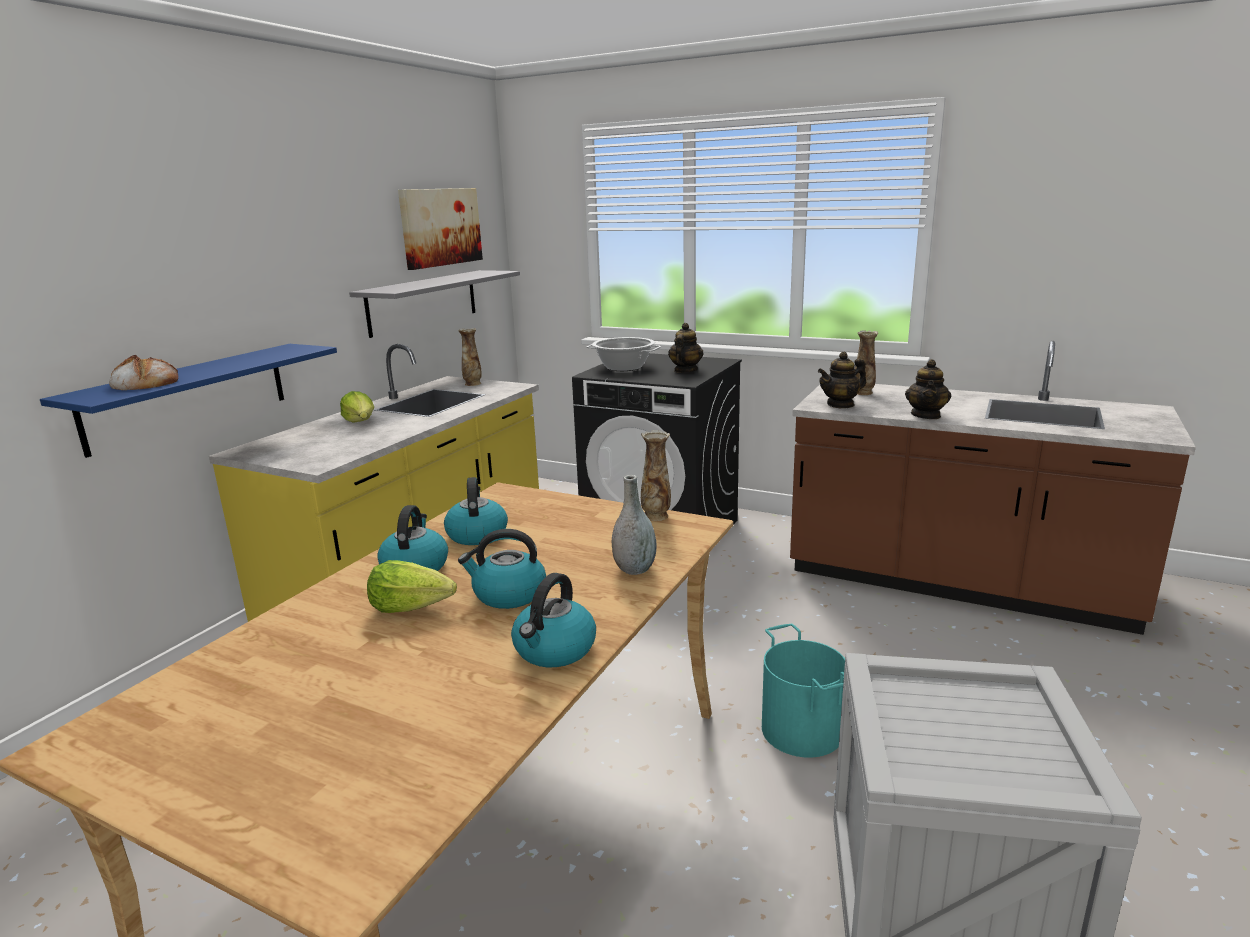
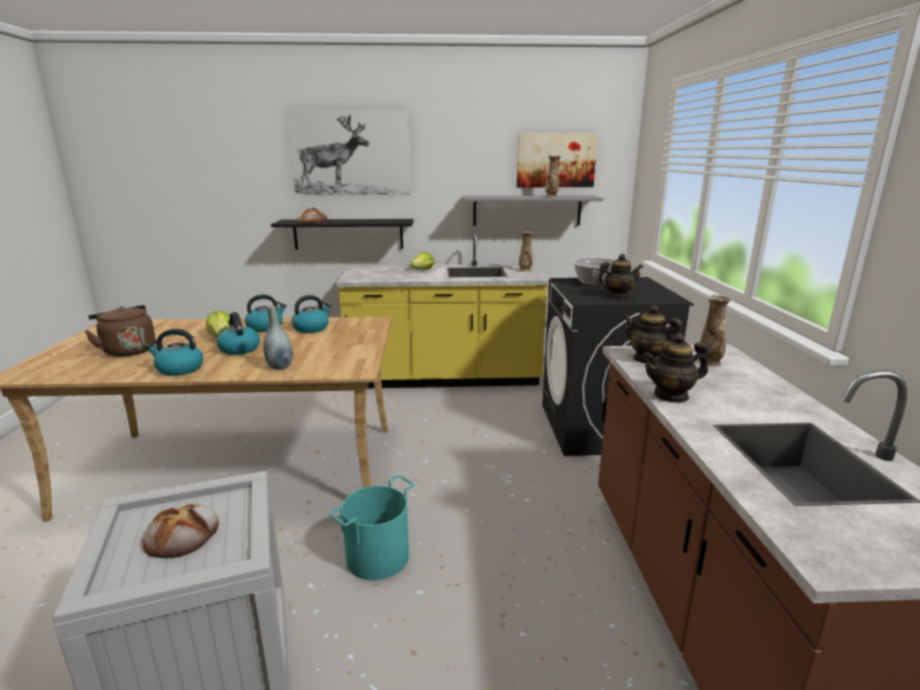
camera: 60 degrees right, 0 degrees up
blue shelf [40,344,337,458] -> black shelf [271,219,413,250]
vase [641,430,671,521] -> vase moved to [545,156,561,197]
none -> brown kettle [85,305,155,357]
none -> bread [142,504,219,558]
none -> picture [287,110,411,195]

